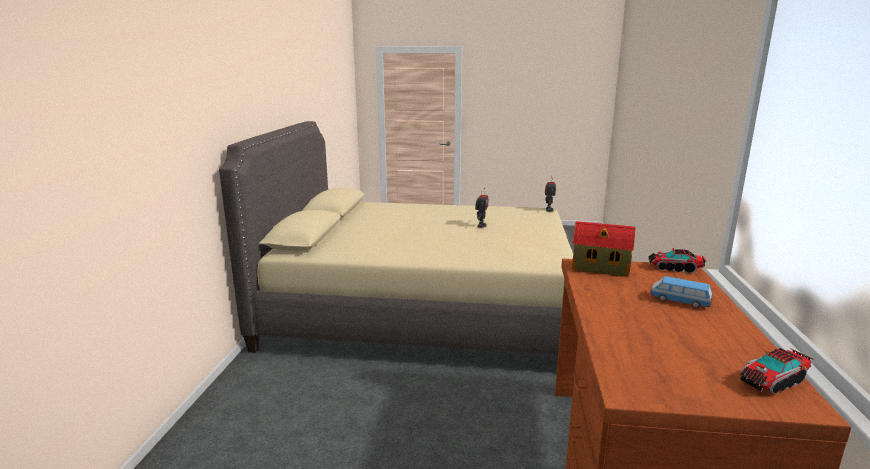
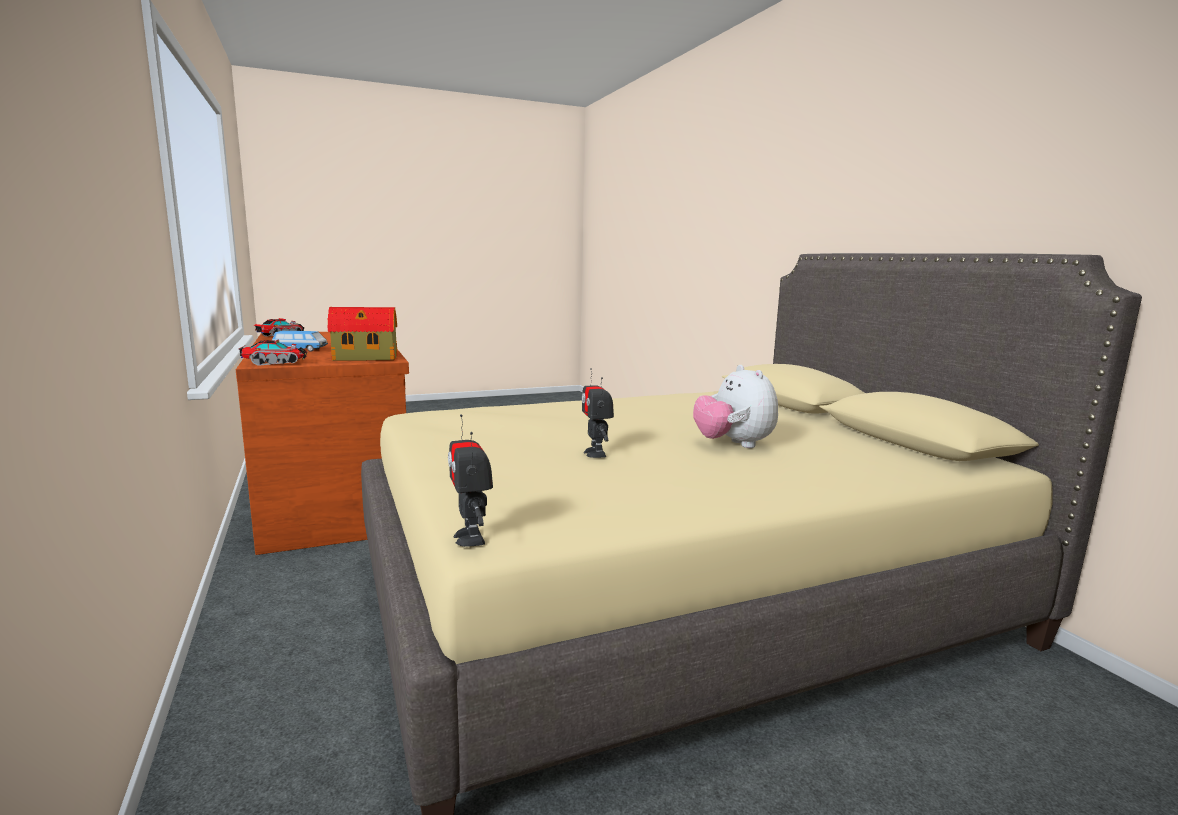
camera: 150 degrees right, 5 degrees down
none -> plush toy [693,365,778,448]

